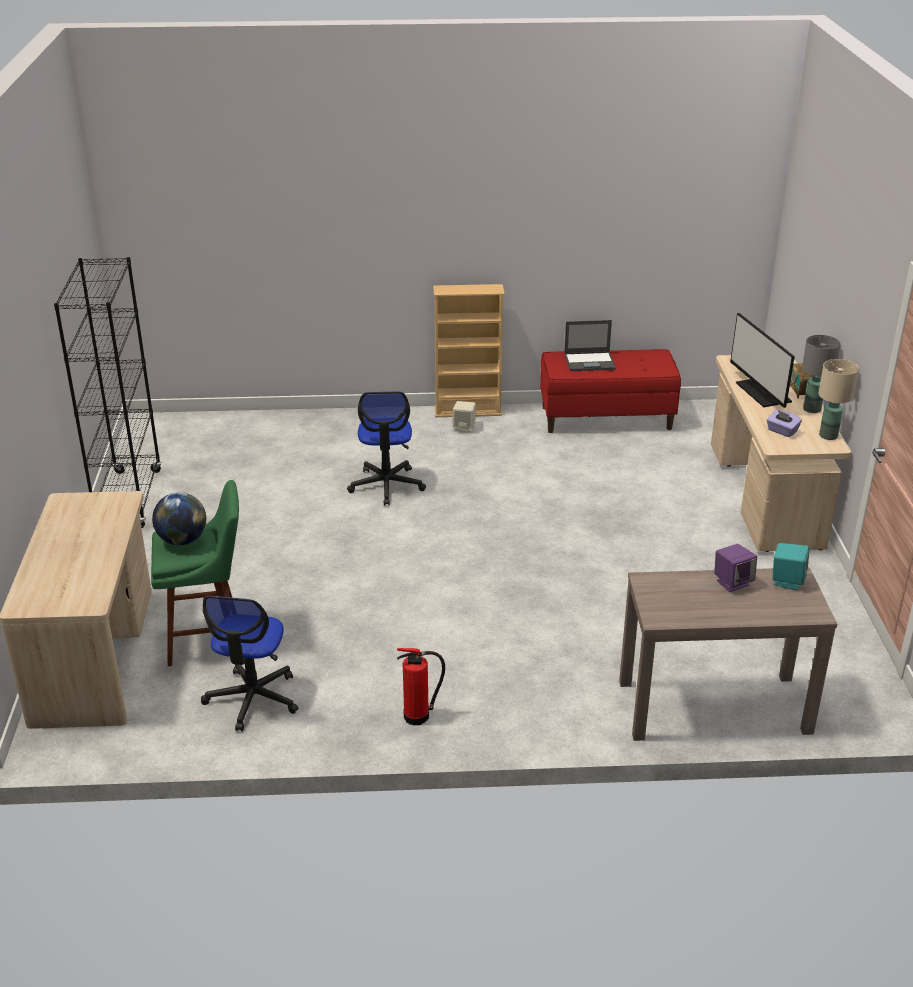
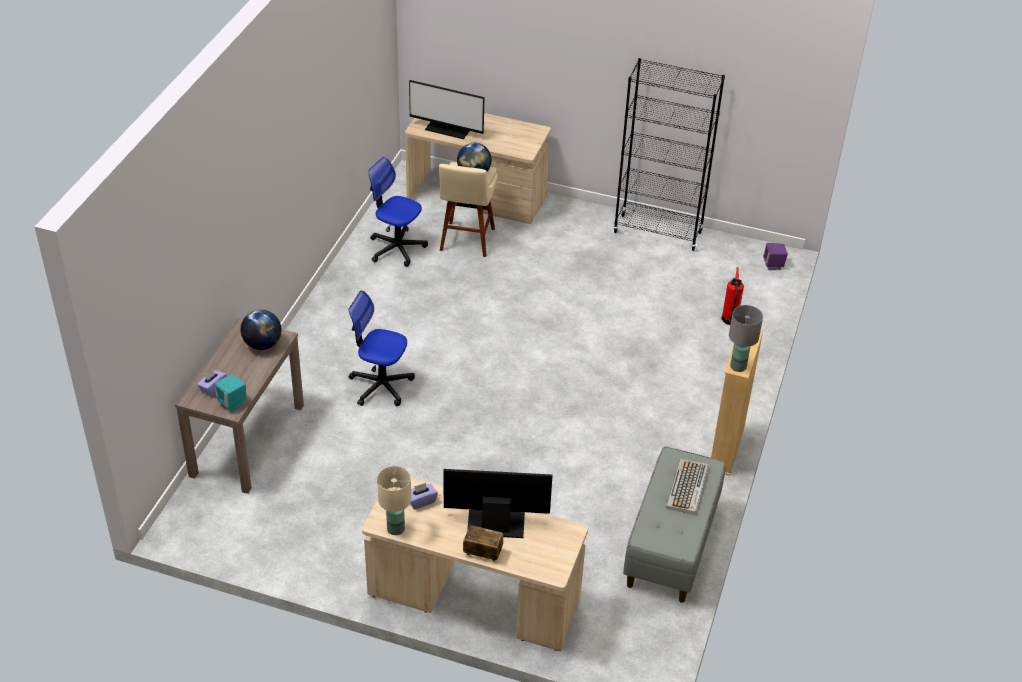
camera: 110 degrees right, 10 degrees up
green stool [151,480,239,666] -> beige stool [439,162,498,257]
office chair [347,391,426,506] -> office chair moved to [349,291,415,406]
fire extinguisher [397,648,445,725] -> fire extinguisher moved to [721,267,744,325]
beige speaker [452,401,476,432] -> none
red bench [540,349,681,433] -> grey bench [623,447,726,603]
laptop [564,320,616,371] -> keyboard [666,459,709,515]
purple speaker [714,544,757,592] -> purple speaker moved to [763,243,788,270]
grey table lamp [802,335,841,413] -> grey table lamp moved to [729,305,763,372]
none -> purple tissue box [197,369,227,396]
none -> globe [241,310,281,350]
none -> monitor [409,80,485,139]

